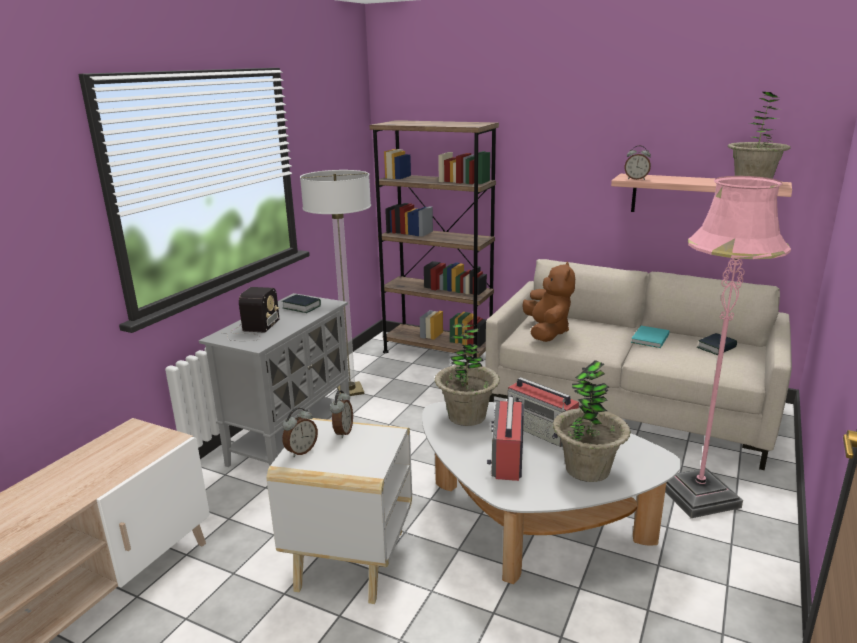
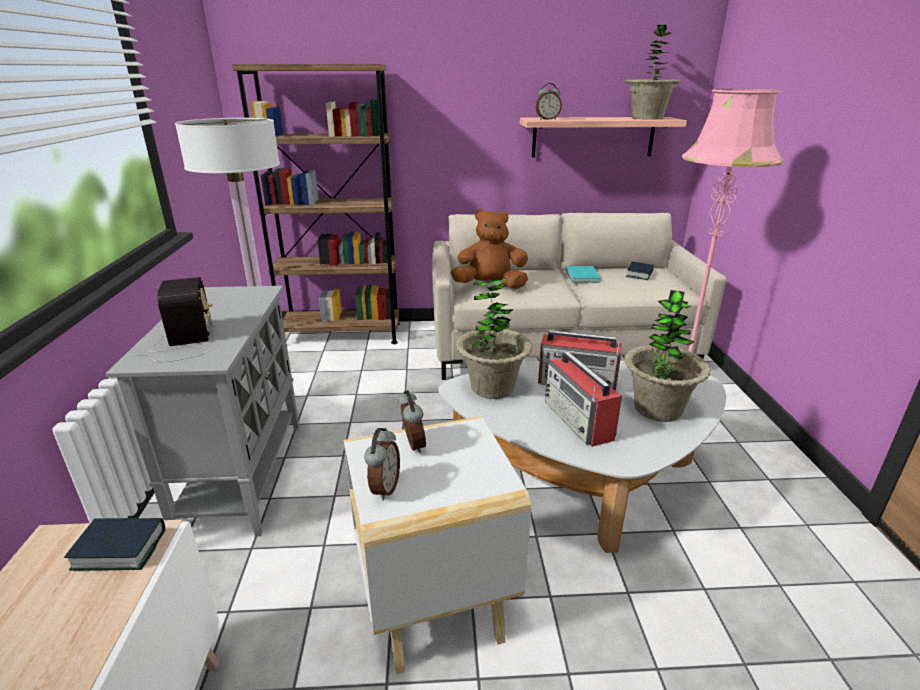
camera: 30 degrees left, 5 degrees up
book [282,295,321,313] -> book moved to [64,518,165,571]
brown plush toy [522,262,575,342] -> brown plush toy turned 60 degrees counterclockwise [451,209,528,289]

